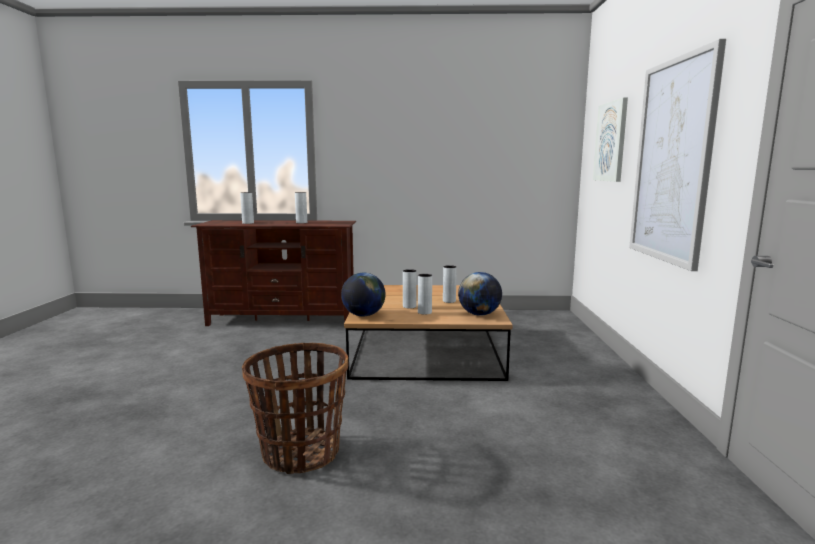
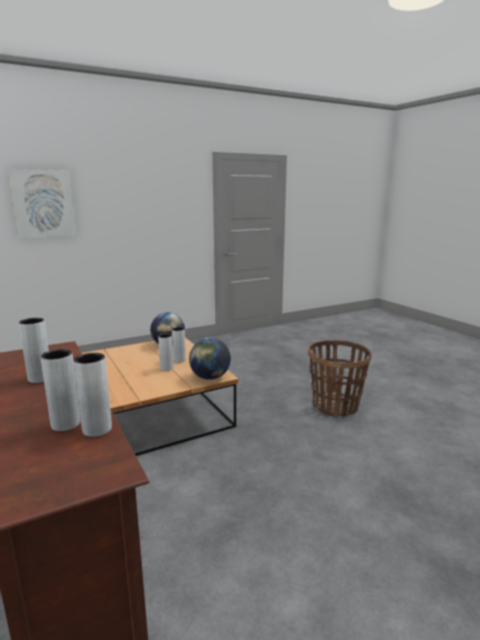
camera: 120 degrees left, 5 degrees up
grey vase [443,265,457,303] -> grey vase moved to [74,353,112,437]
picture [629,39,726,271] -> none

